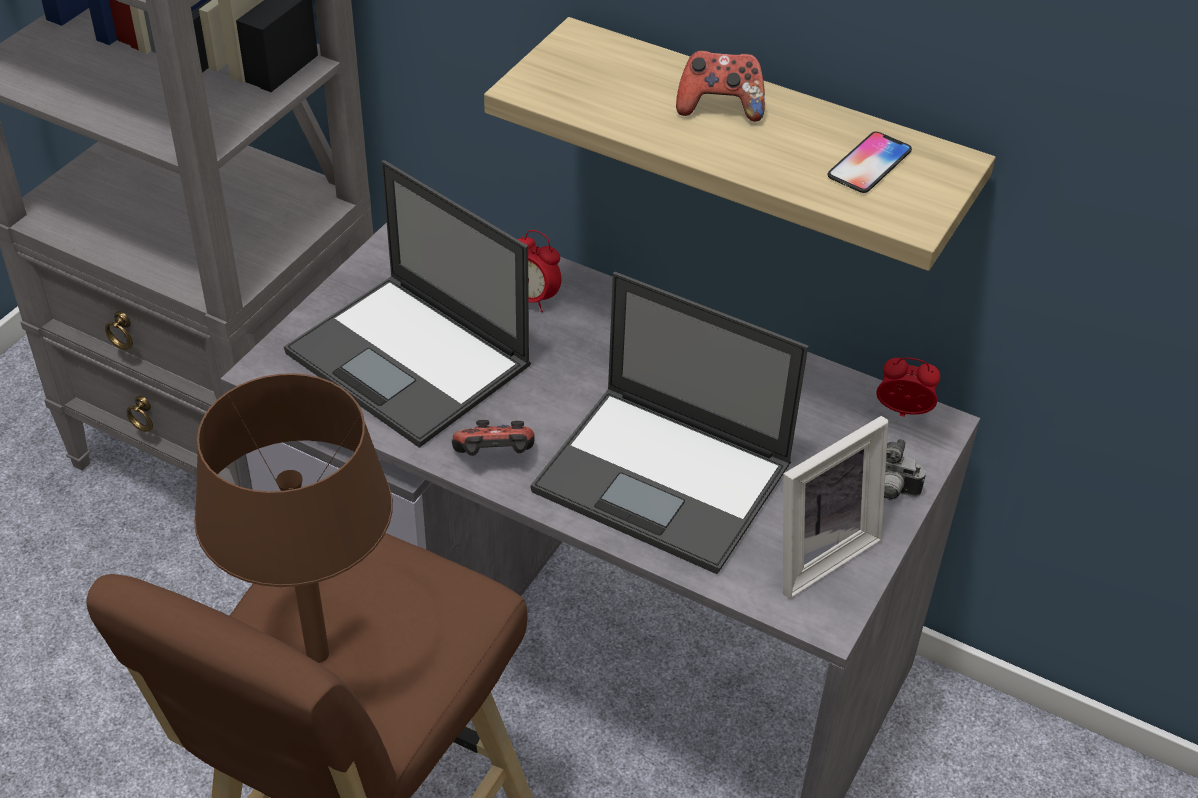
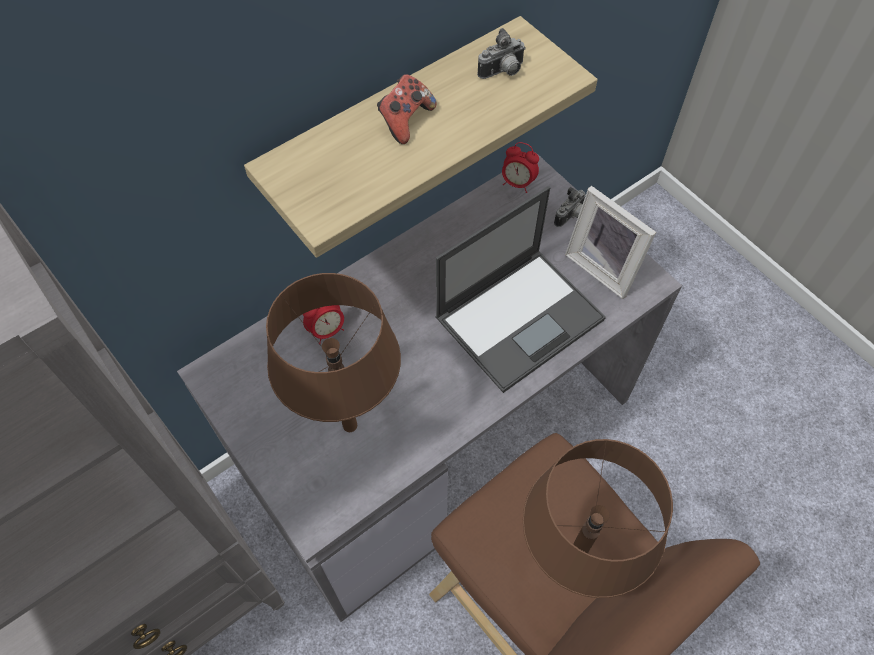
camera: 65 degrees left, 15 degrees up
laptop [284,160,531,448] -> brown table lamp [266,273,401,432]
game controller [452,420,535,456] -> none
picture frame [783,416,888,598] -> picture frame turned 150 degrees clockwise [565,186,656,299]
phone [827,131,912,193] -> camera [477,28,526,79]
alarm clock [876,358,940,417] -> alarm clock turned 105 degrees counterclockwise [502,142,539,193]

